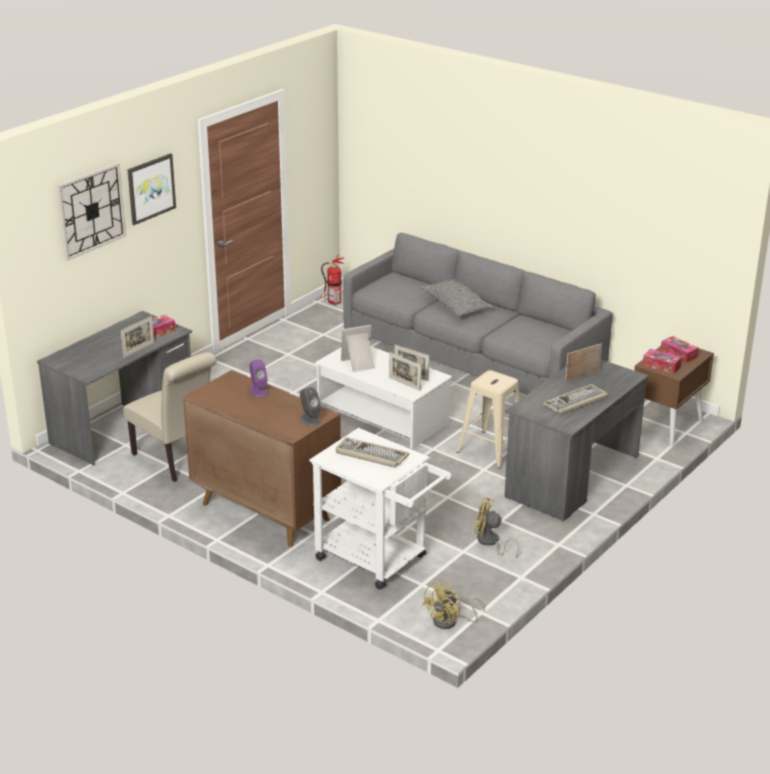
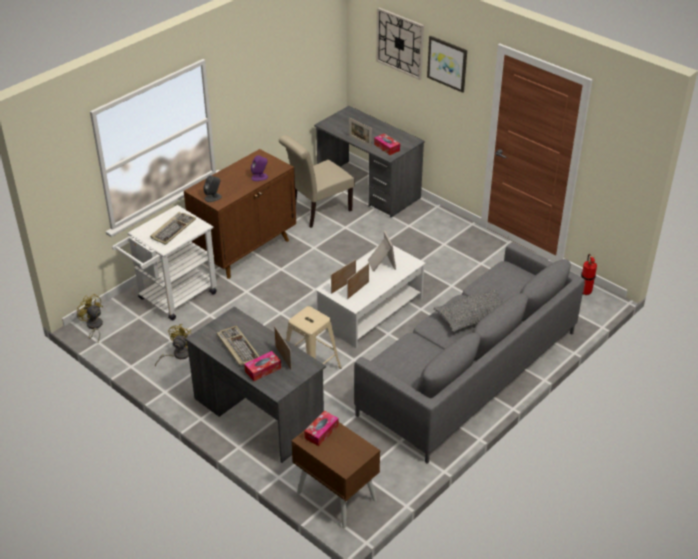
camera: 95 degrees right, 10 degrees up
tissue box [660,336,699,363] -> tissue box moved to [244,351,281,381]

